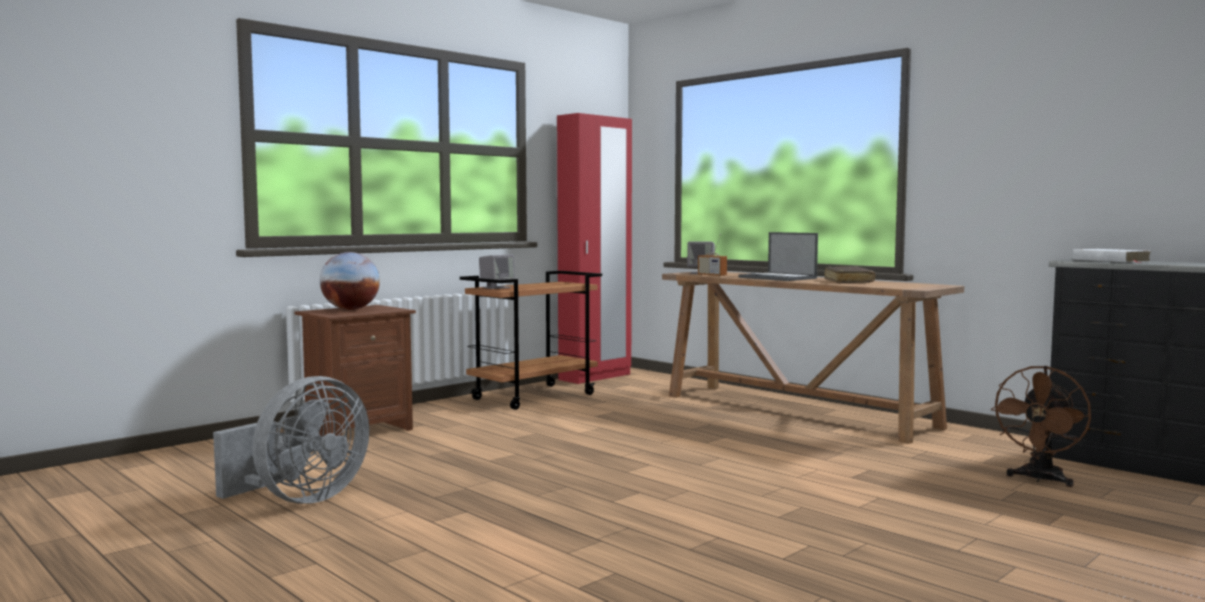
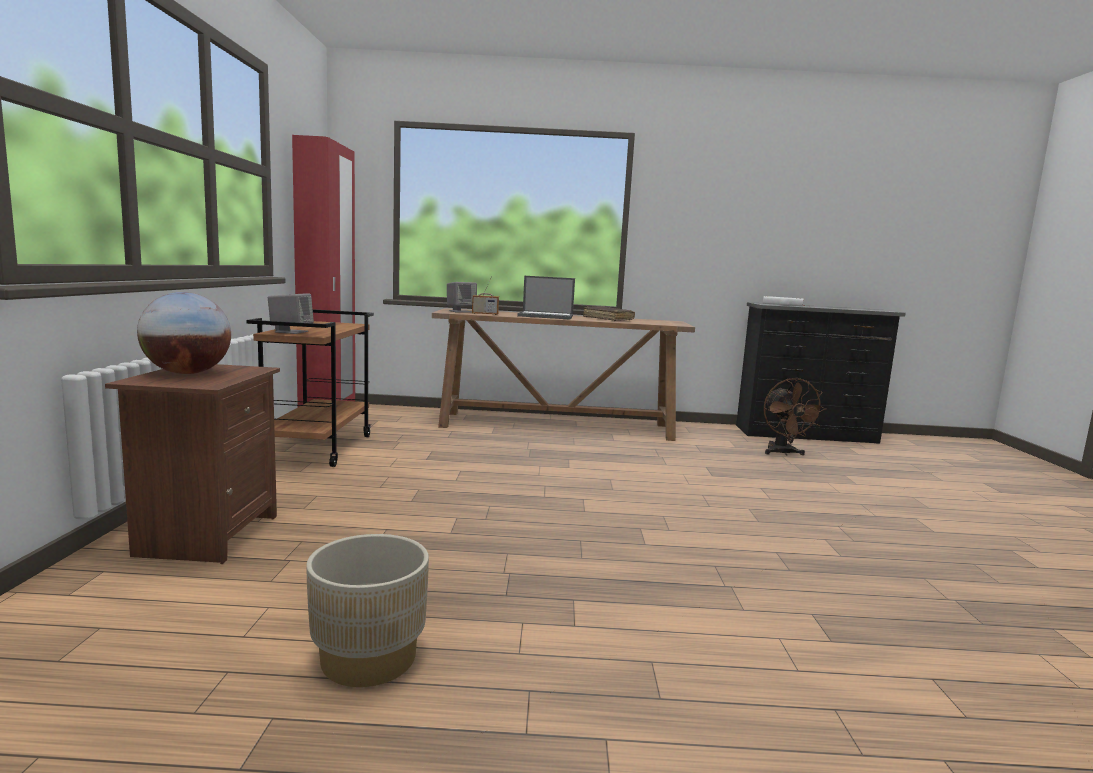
camera: 45 degrees left, 5 degrees up
grey fan [213,376,369,504] -> beige planter [306,534,429,687]

